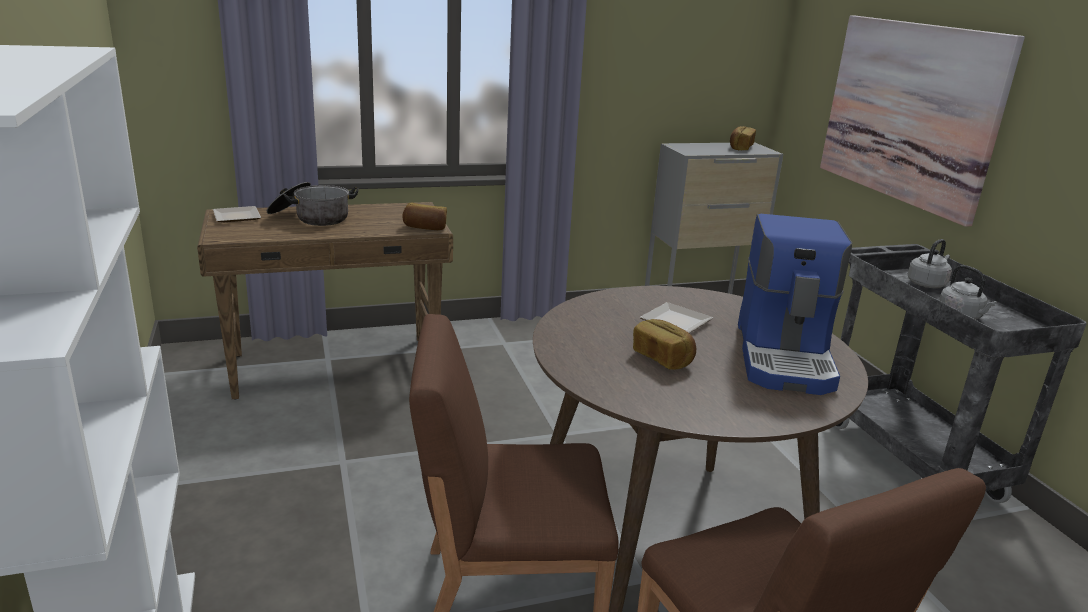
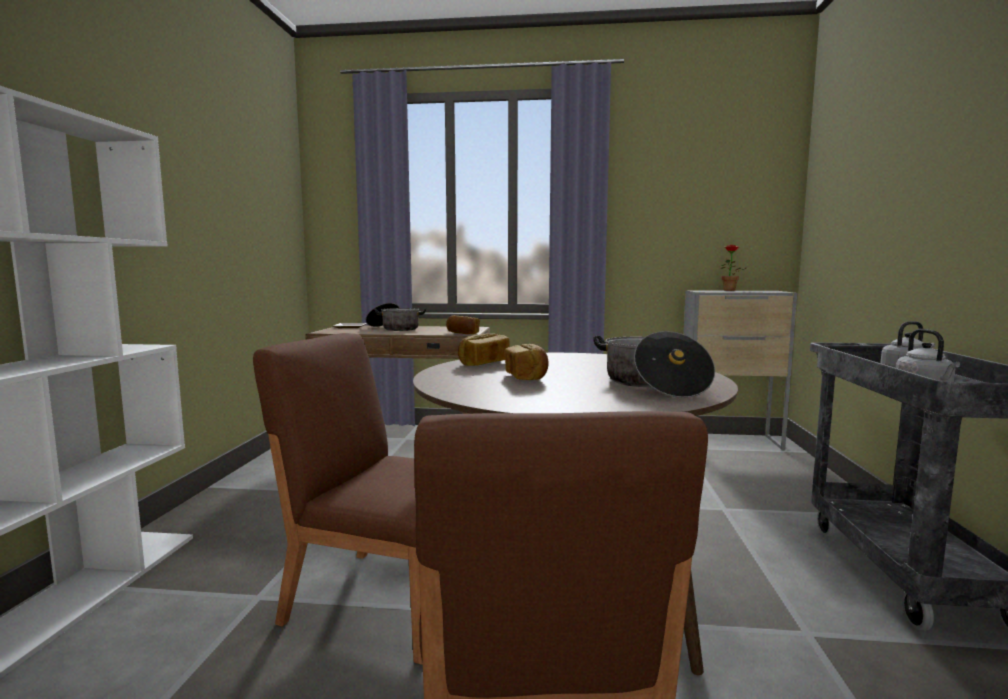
camera: 25 degrees right, 15 degrees down
plate [640,302,713,333] -> none
bread [730,126,756,150] -> bread moved to [458,333,509,366]
coffee machine [738,214,852,395] -> cooking pot [594,331,715,398]
picture [820,15,1025,227] -> none
none -> potted plant [720,245,746,291]

